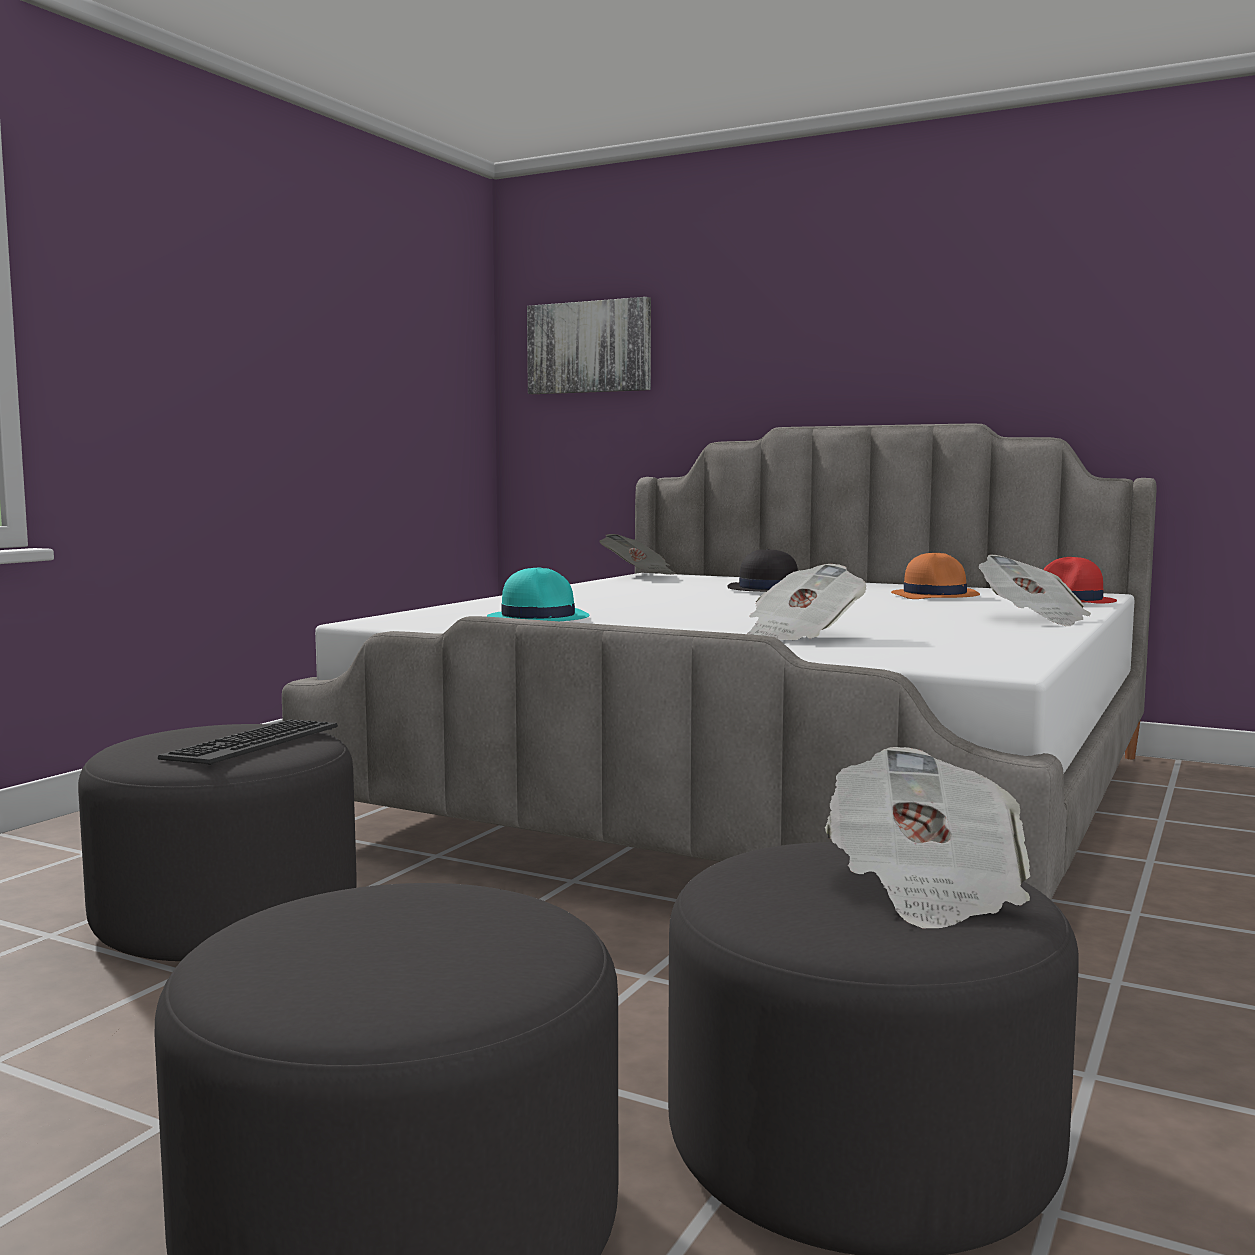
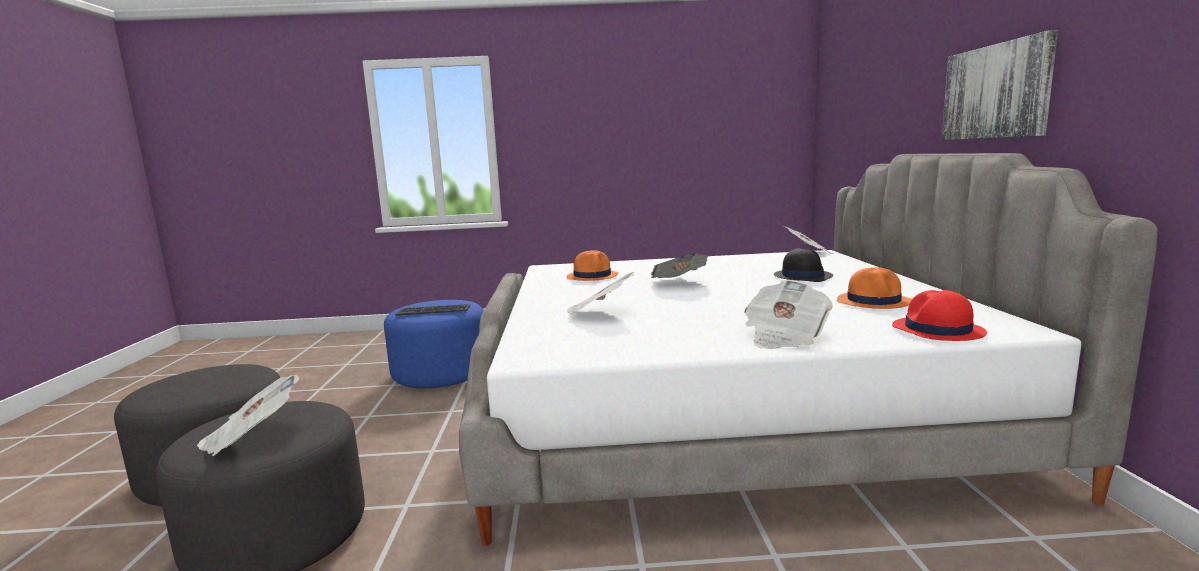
camera: 60 degrees right, 5 degrees up
grey ottoman [78,724,357,961] -> blue ottoman [384,300,484,388]
turquoise hat [487,568,589,621] -> orange hat [566,250,618,281]
picture [527,297,651,394] -> picture moved to [942,30,1058,140]
none -> newspaper [651,253,708,278]

